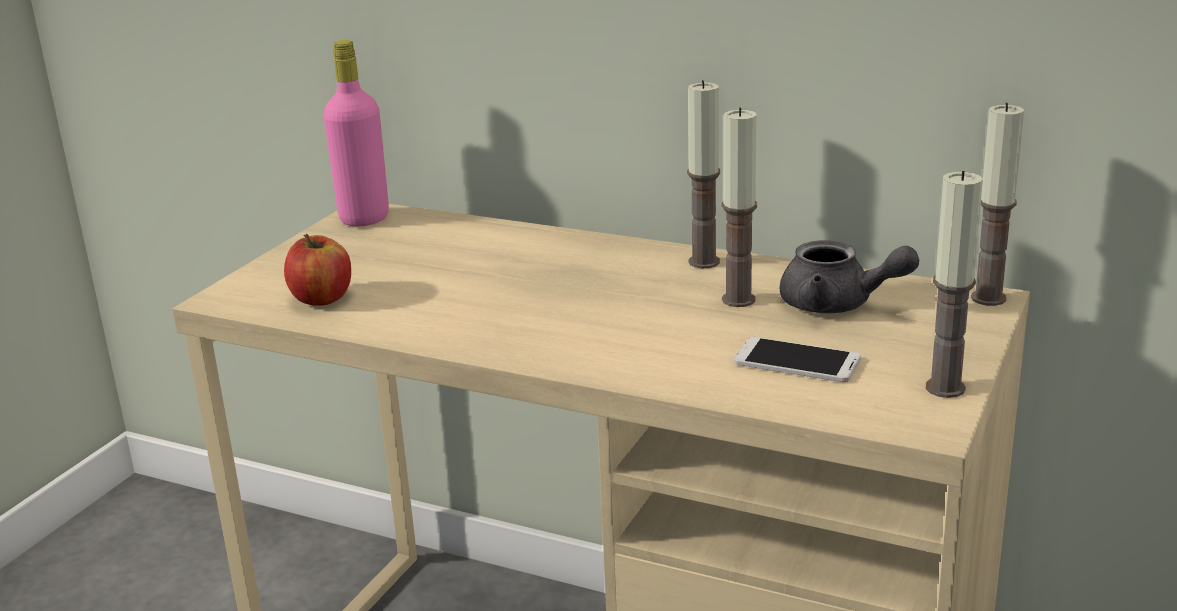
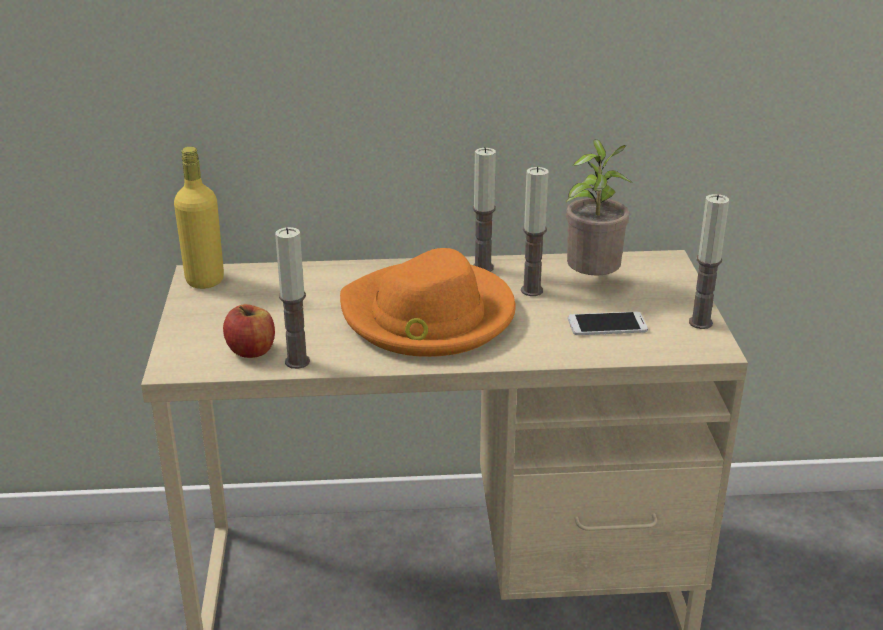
camera: 30 degrees left, 5 degrees up
pink bottle [324,40,389,226] -> yellow bottle [174,147,224,289]
grey teapot [780,240,919,313] -> potted plant [566,139,634,276]
candle [971,103,1024,306] -> candle moved to [275,227,310,369]
none -> orange hat [340,248,516,357]

